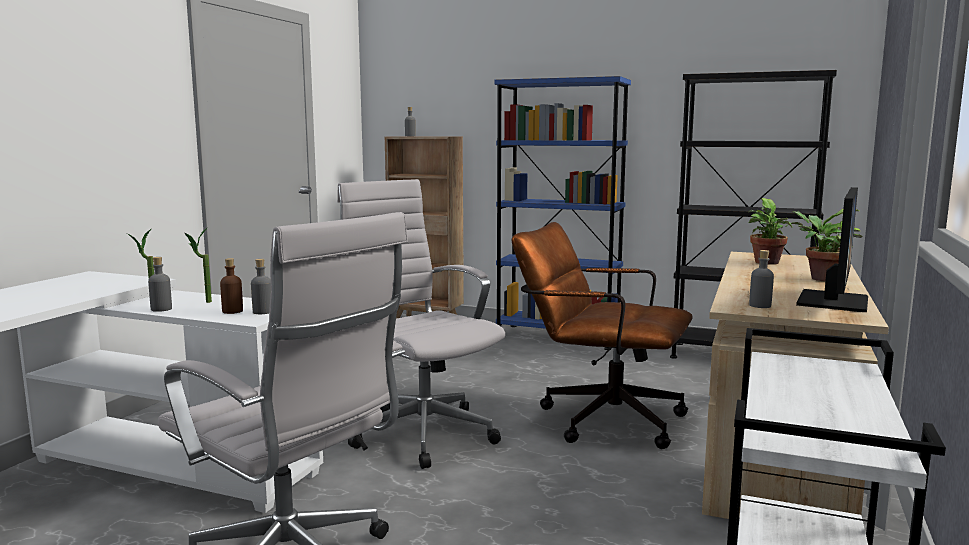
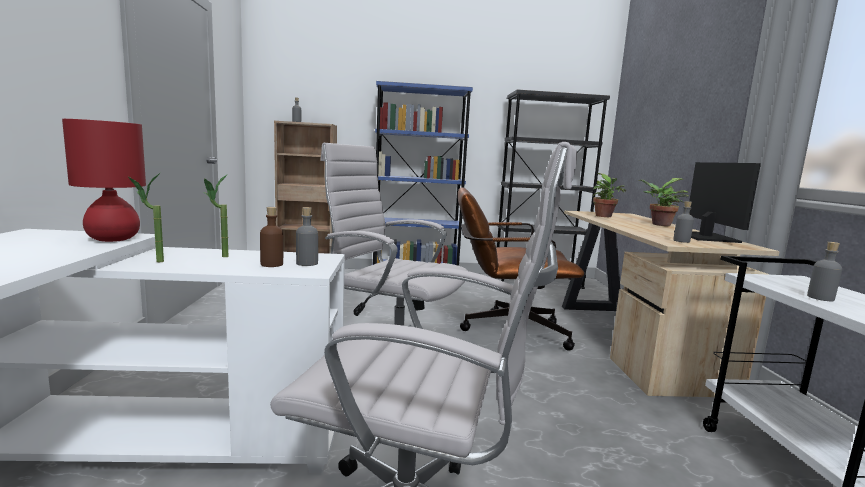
camera: 25 degrees left, 0 degrees up
grey bottle [148,257,172,312] -> grey bottle moved to [807,242,842,301]
none -> red table lamp [62,119,146,242]

